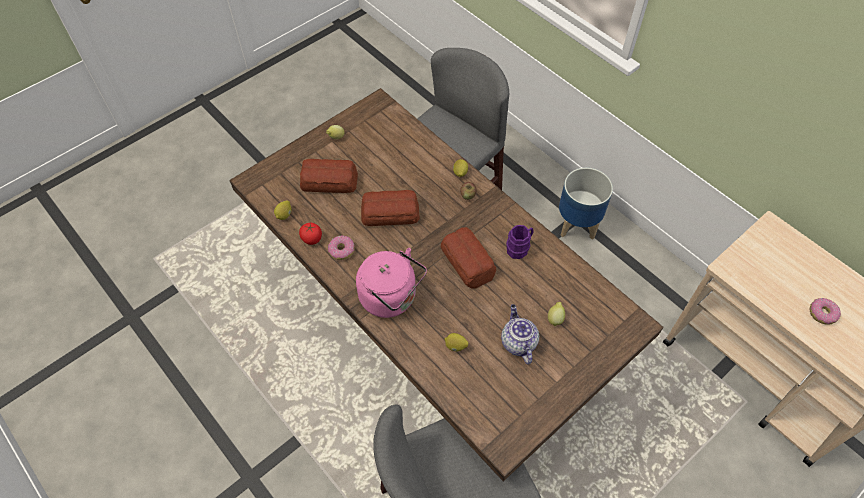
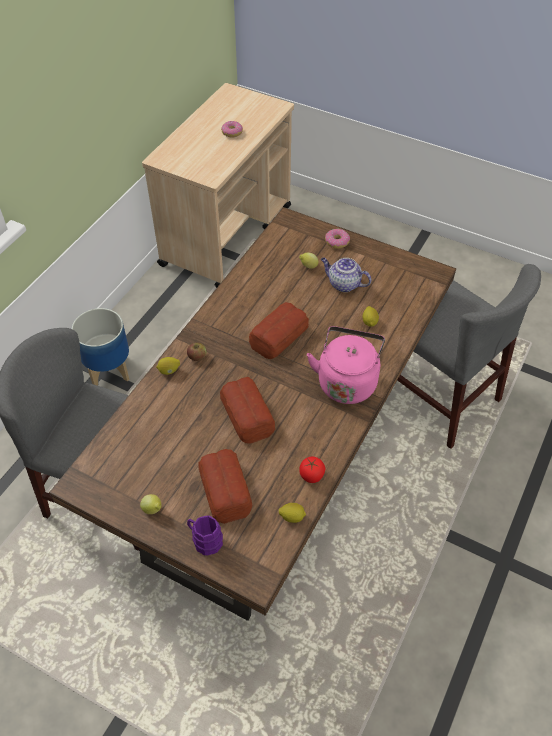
camera: 110 degrees left, 5 degrees down
donut [328,236,355,260] -> donut moved to [325,229,350,249]
teapot [501,304,539,364] -> teapot turned 60 degrees clockwise [321,258,371,292]
purple mug [506,225,534,259] -> purple mug moved to [187,515,223,556]

